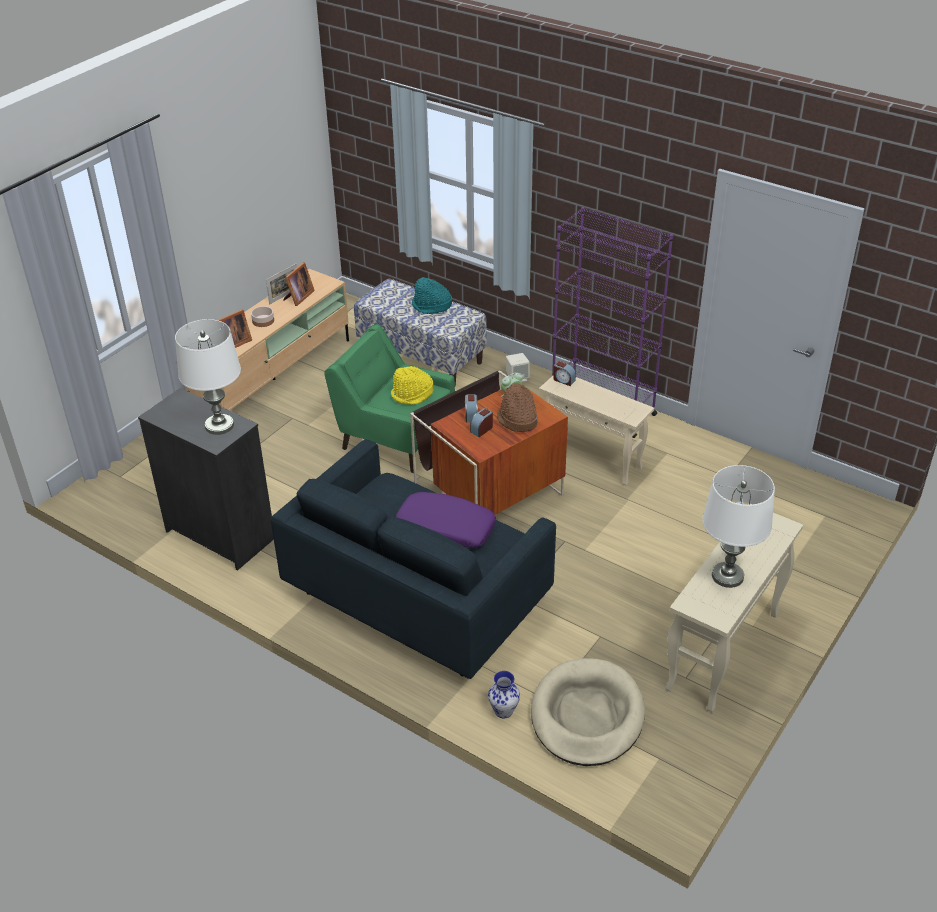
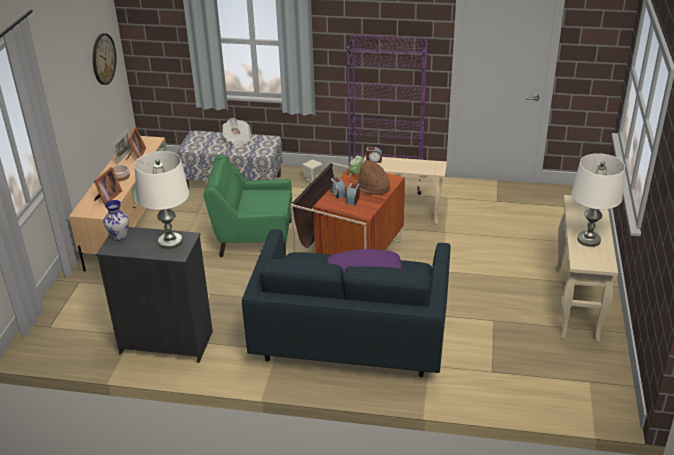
camera: 25 degrees left, 5 degrees down
yellow hat [391,366,433,405] -> none
turquoise hat [412,277,452,314] -> newspaper [222,118,252,148]
vase [488,671,520,718] -> vase moved to [103,200,129,241]
beige dog bed [531,658,645,766] -> none
none -> wall clock [93,33,117,85]

